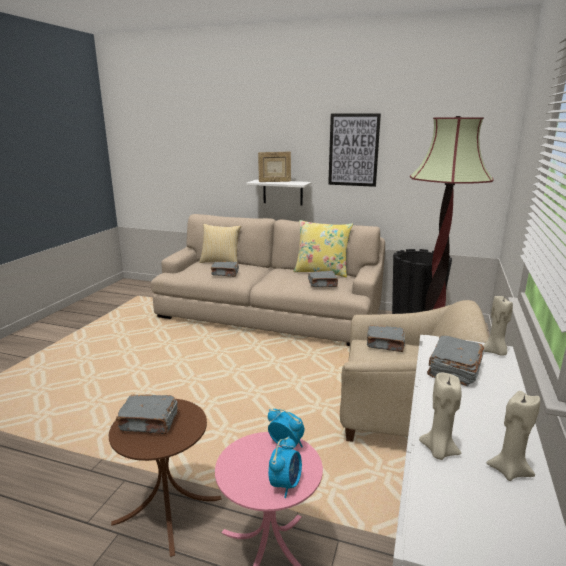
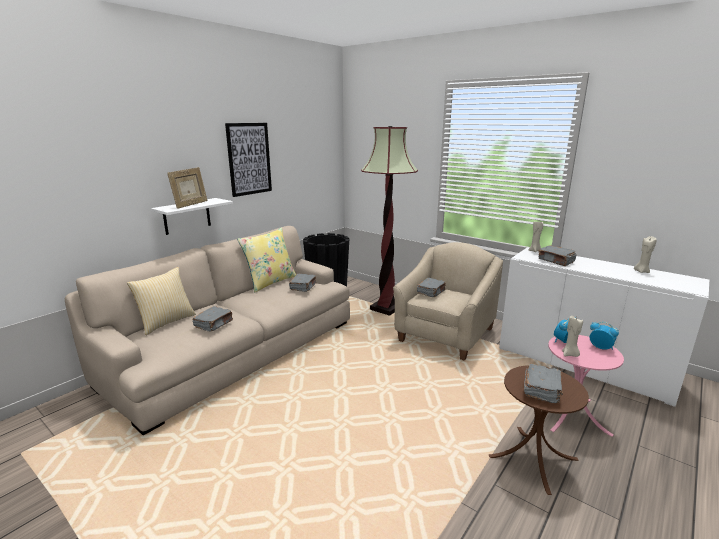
camera: 70 degrees left, 0 degrees up
beige candle [419,373,462,460] -> beige candle moved to [562,316,583,357]

